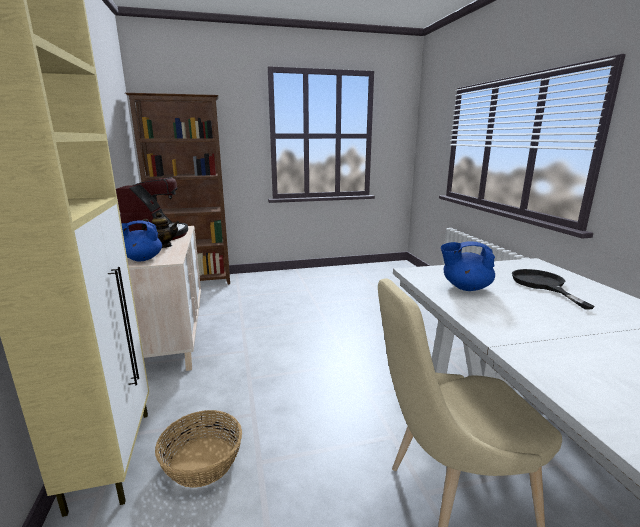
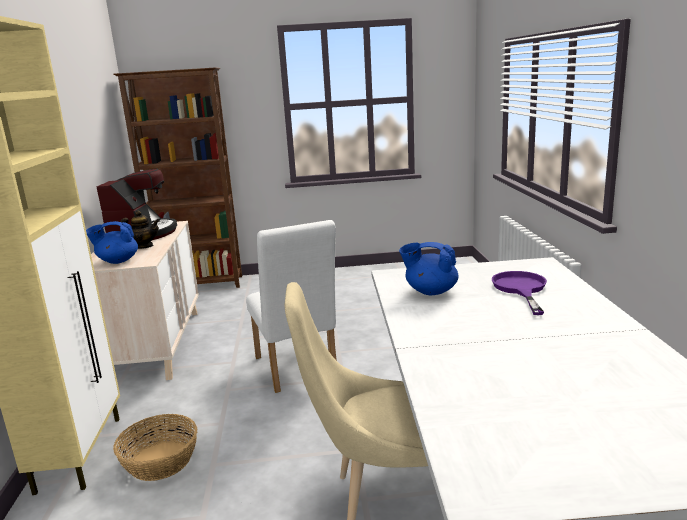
camera: 10 degrees right, 0 degrees up
black frying pan [512,269,595,309] -> purple frying pan [492,271,547,315]
none -> white chair [246,220,337,393]

